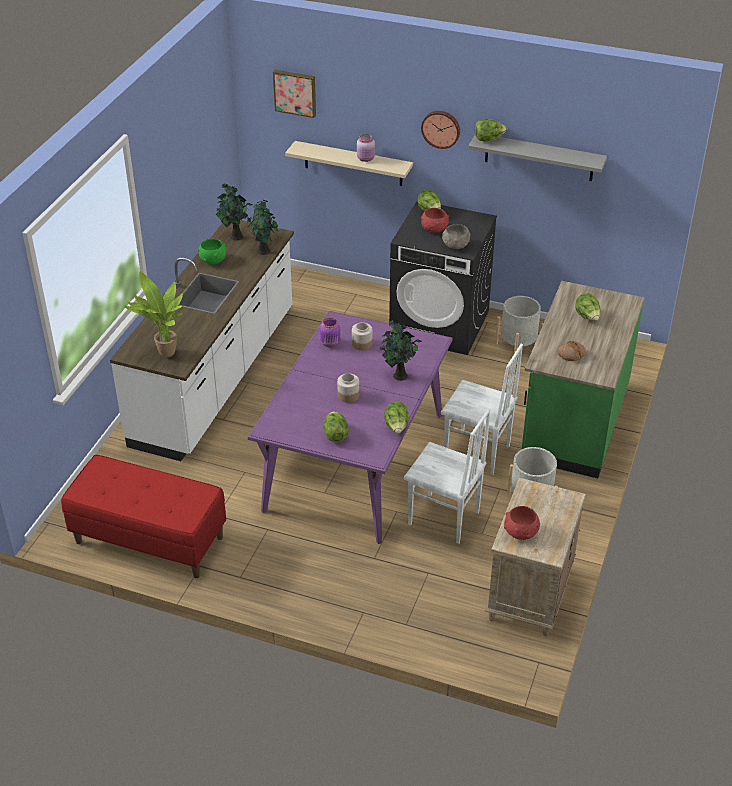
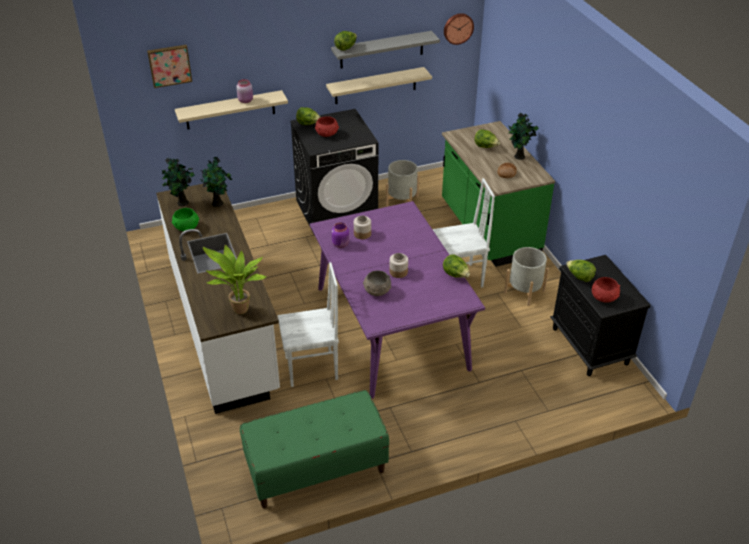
camera: 40 degrees left, 0 degrees up
red bench [61,455,226,578] -> green bench [240,390,389,509]
lettuce [323,411,349,442] -> lettuce moved to [566,260,596,282]
potted plant [380,320,422,381] -> potted plant moved to [508,113,539,160]
white chair [404,409,490,544] -> white chair moved to [277,262,339,387]
wall clock [421,111,460,149] -> wall clock moved to [444,13,474,45]
grey bowl [442,224,471,249] -> grey bowl moved to [363,270,391,296]
beige nightstand [485,478,585,636] -> black nightstand [550,255,650,376]
none -> beige shelf [326,67,432,104]

